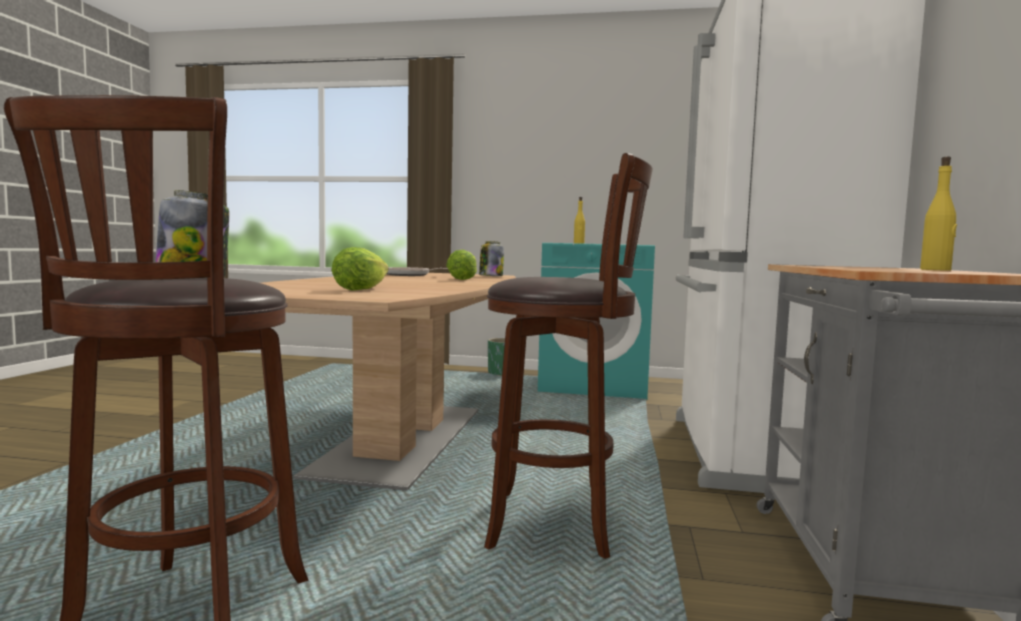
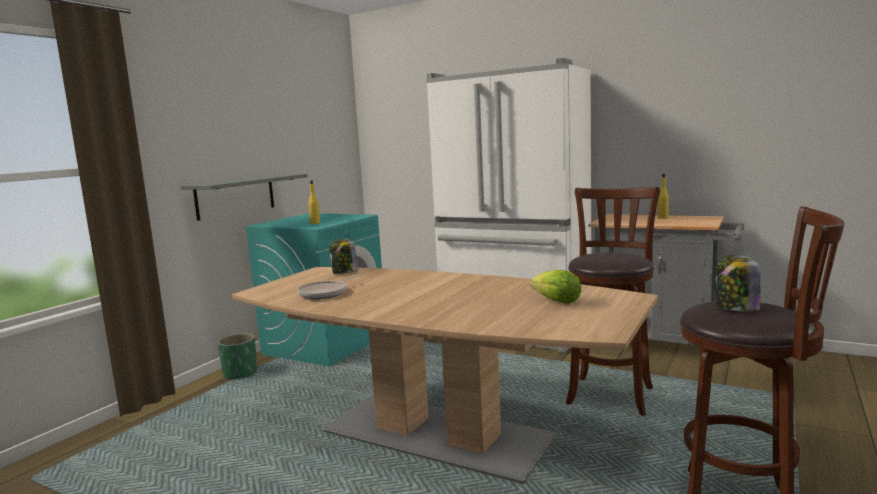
camera: 70 degrees left, 5 degrees up
lettuce [446,250,477,280] -> none
none -> grey shelf [181,174,308,221]

